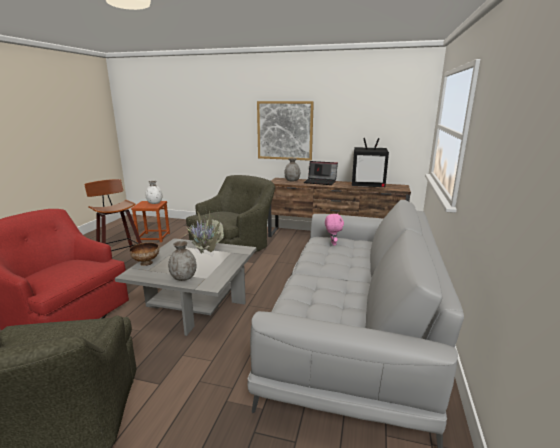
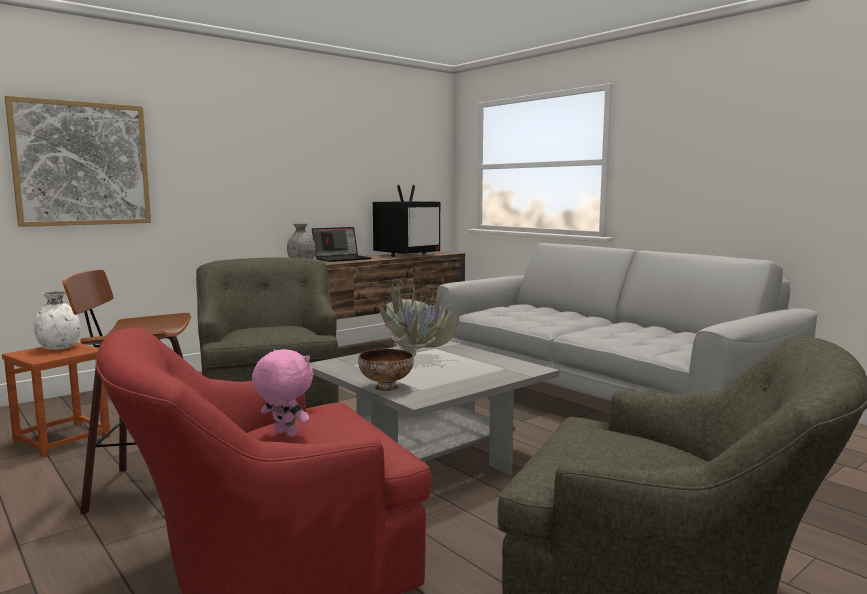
camera: 55 degrees left, 10 degrees down
grey vase [168,241,197,281] -> none
picture [257,101,314,161] -> picture moved to [5,96,151,227]
pink plush toy [325,213,344,245] -> pink plush toy moved to [252,349,313,437]

